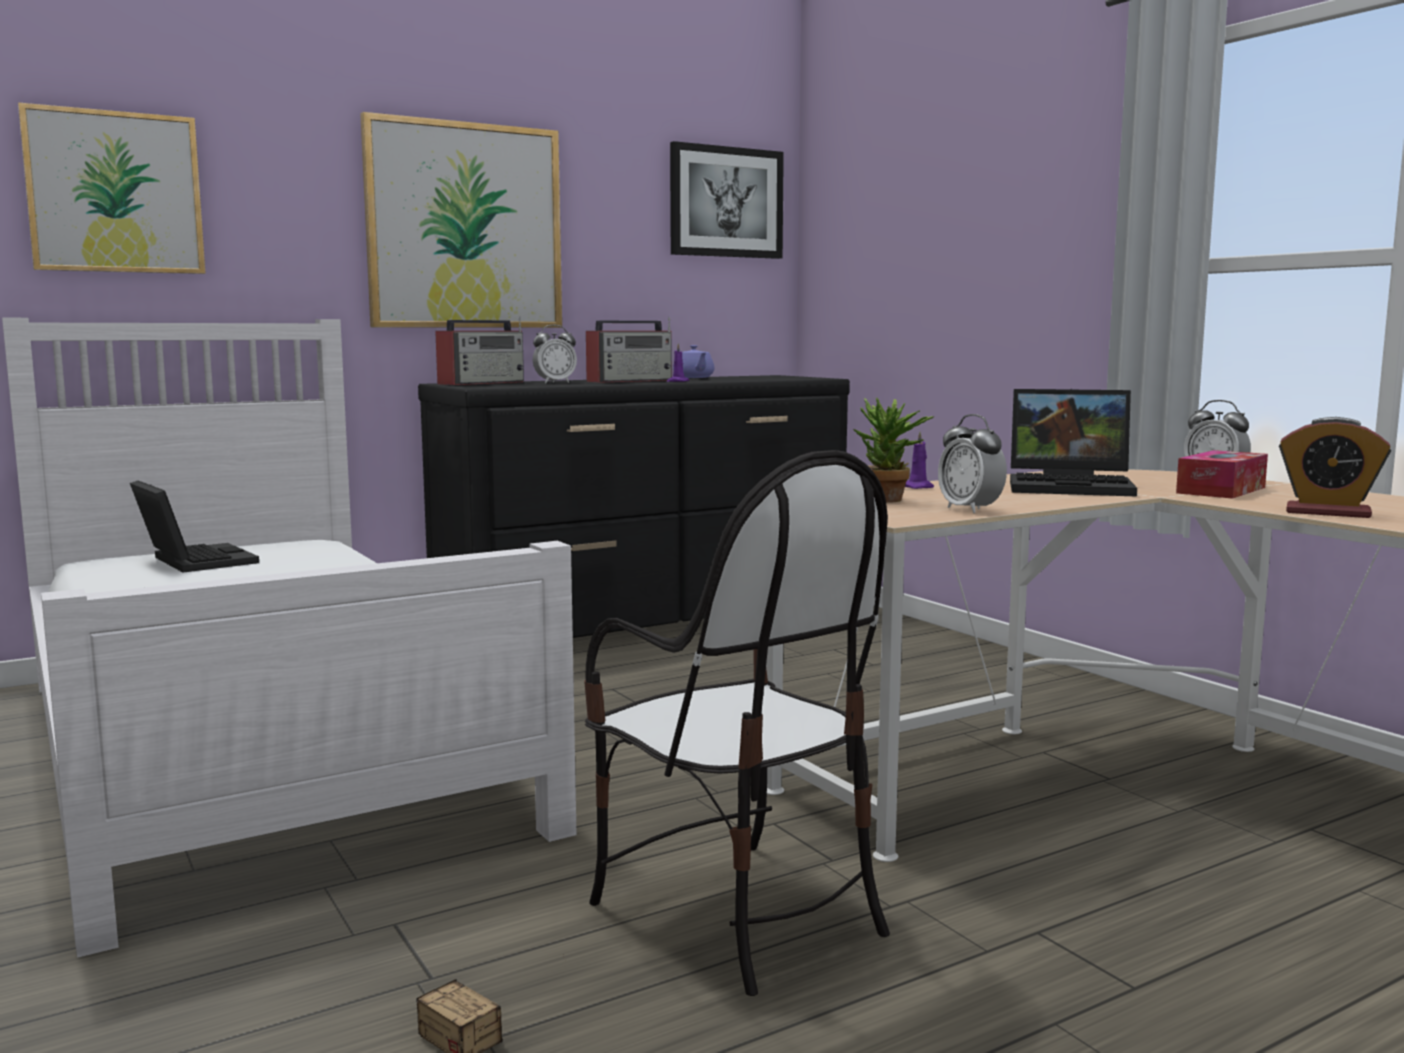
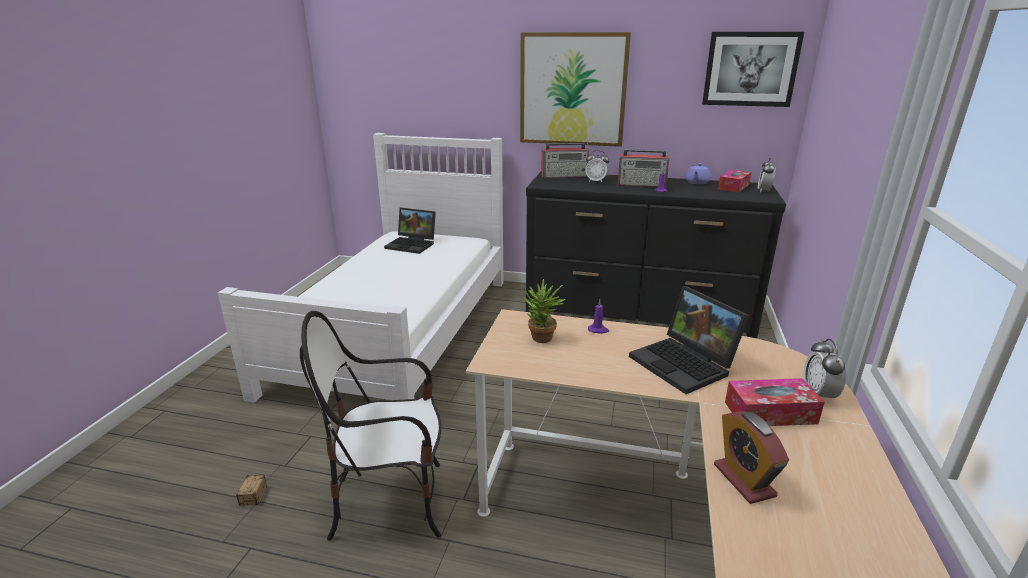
camera: 45 degrees right, 15 degrees up
picture [18,102,206,274] -> none
laptop [130,481,259,573] -> laptop turned 105 degrees clockwise [384,208,436,254]
chair [584,450,890,996] -> chair turned 75 degrees clockwise [300,311,441,540]
alarm clock [938,414,1007,513] -> alarm clock moved to [758,158,776,193]
none -> tissue box [718,169,751,193]

